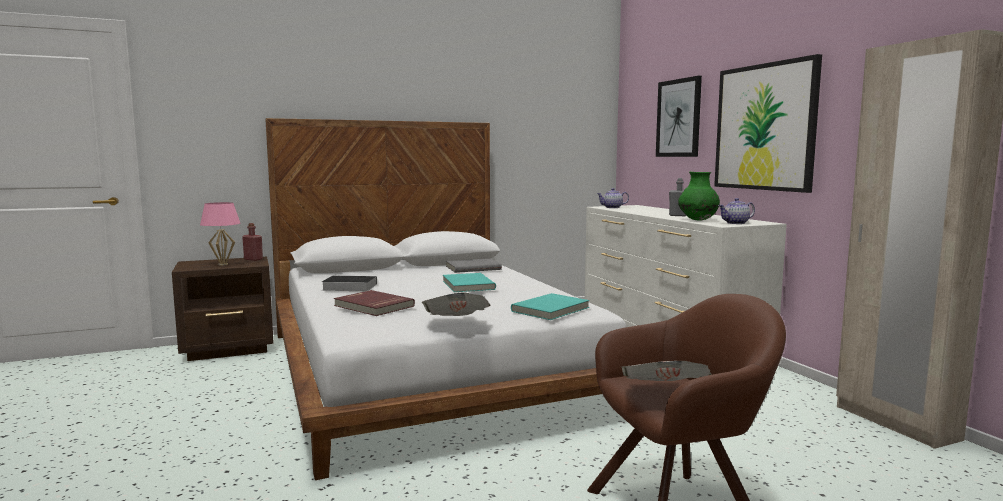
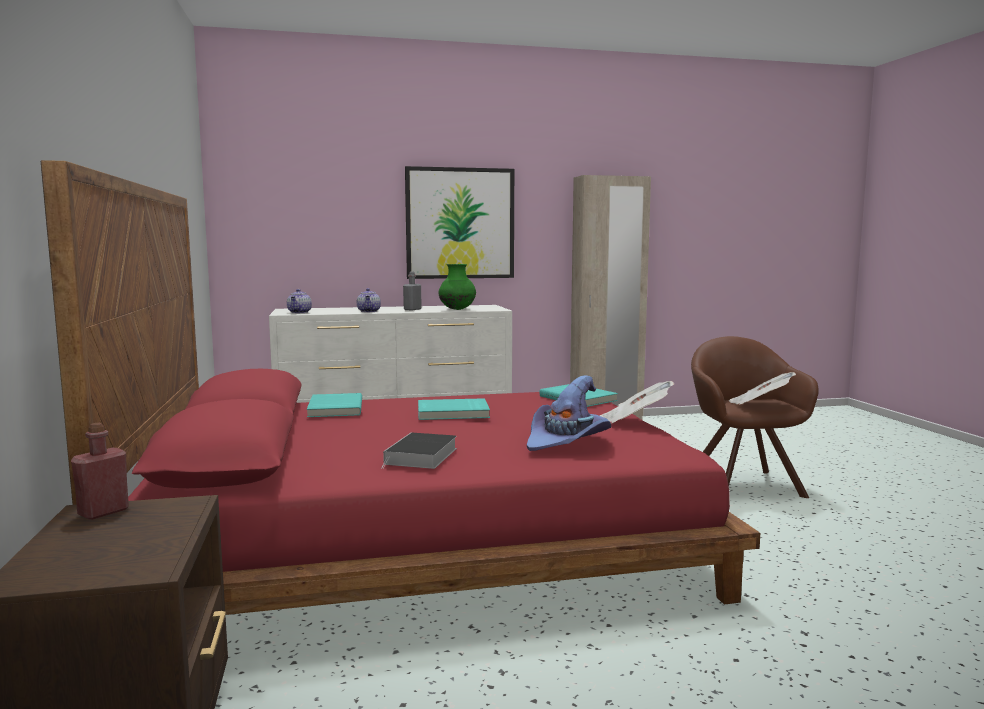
camera: 80 degrees left, 0 degrees up
pink table lamp [200,202,240,266] -> none
white bed [265,118,627,480] -> red bed [41,160,760,615]
red book [334,290,415,316] -> purple hat [527,375,612,451]
grey book [446,258,502,273] -> turquoise book [307,393,362,417]
picture [656,76,702,157] -> none
teapot [718,198,755,224] -> teapot moved to [357,288,381,312]

